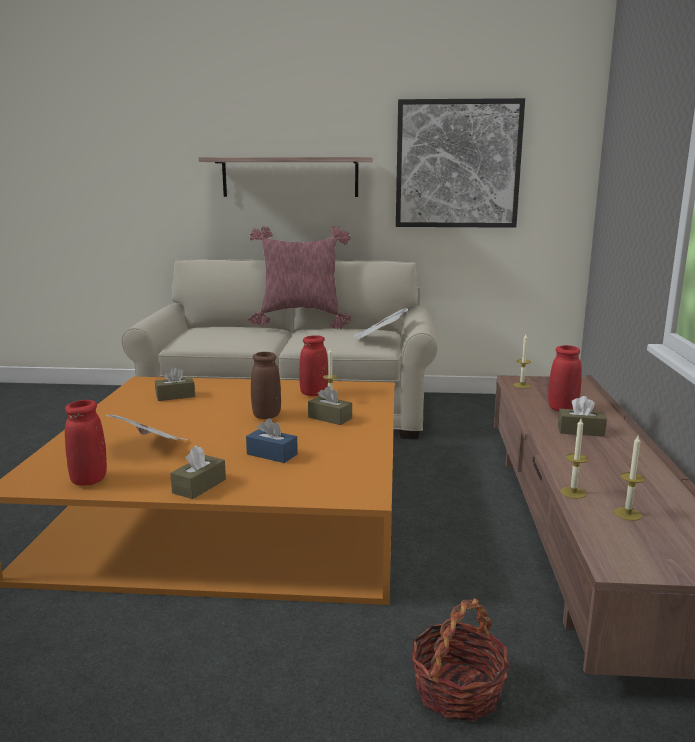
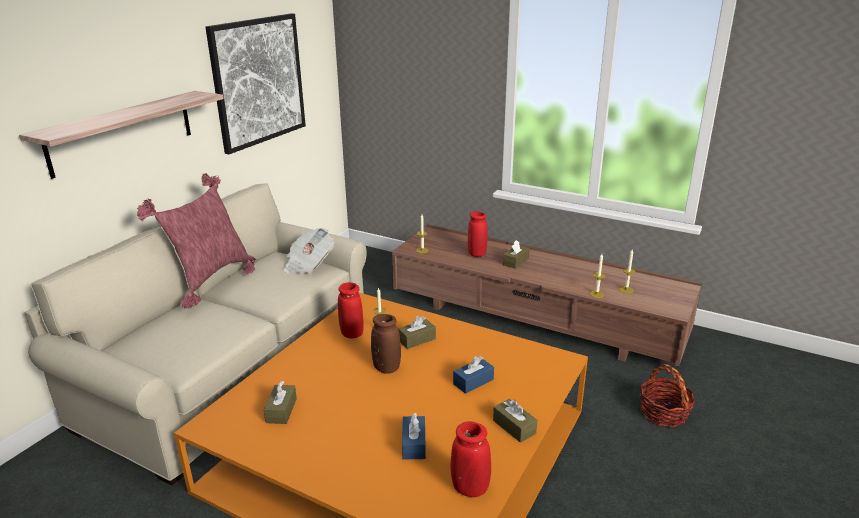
camera: 65 degrees left, 10 degrees up
newspaper [105,415,188,440] -> blue tissue box [402,413,426,459]

